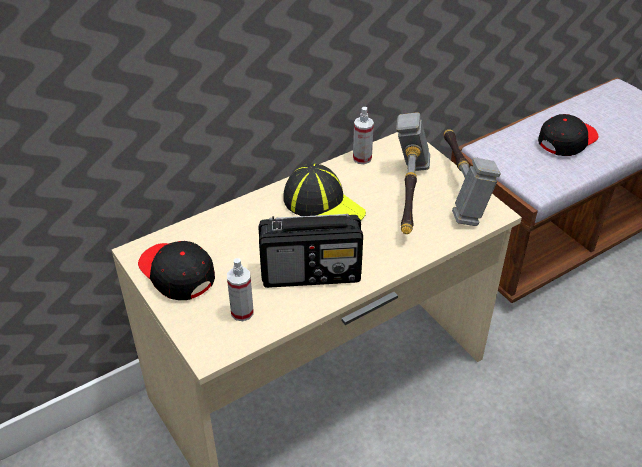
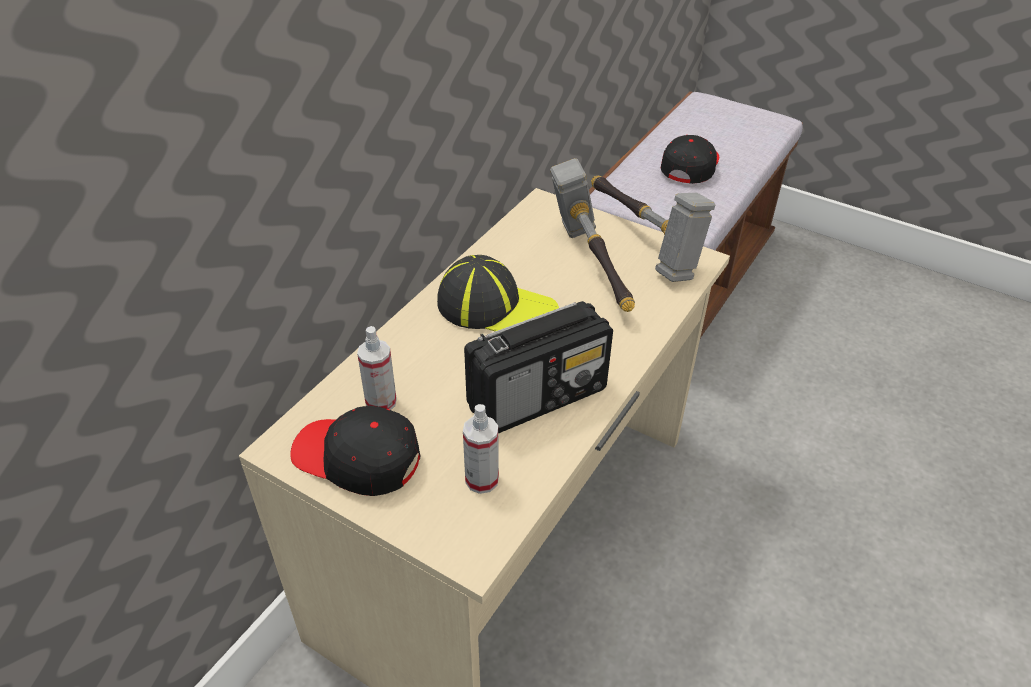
camera: 25 degrees left, 0 degrees up
spray bottle [353,107,374,164] -> spray bottle moved to [357,326,397,410]

